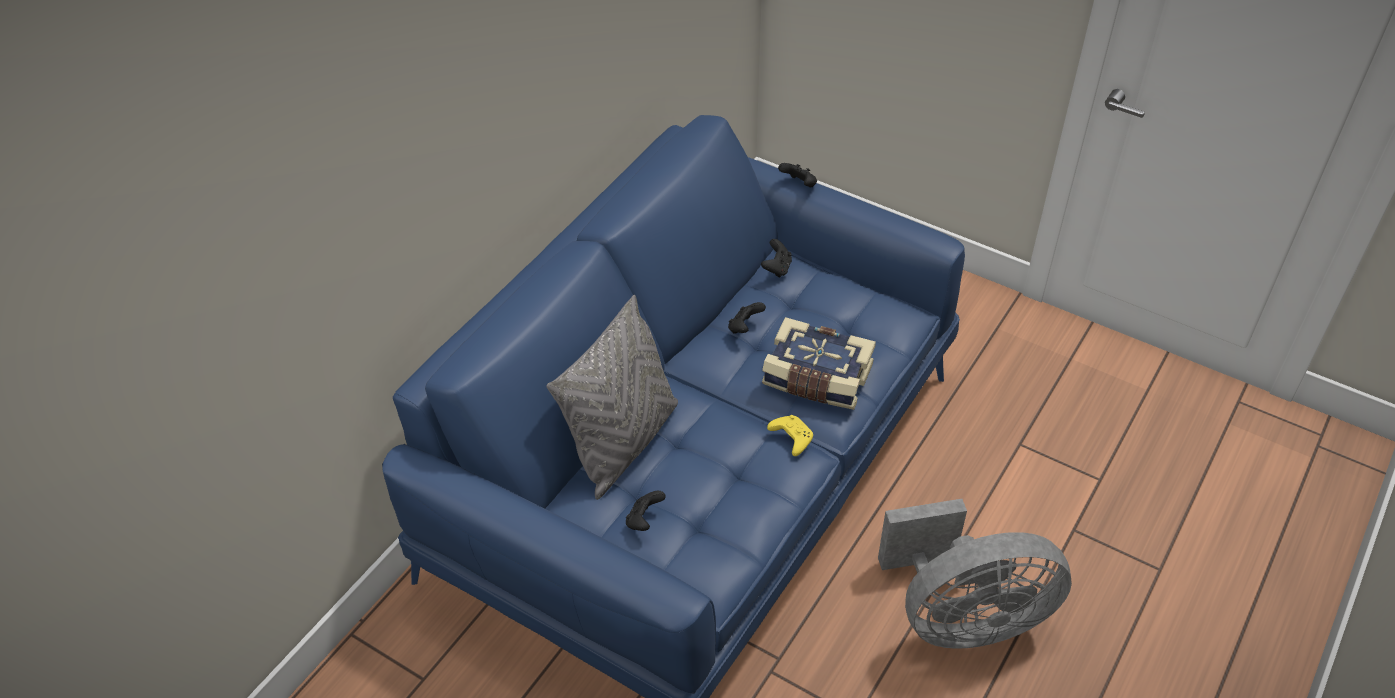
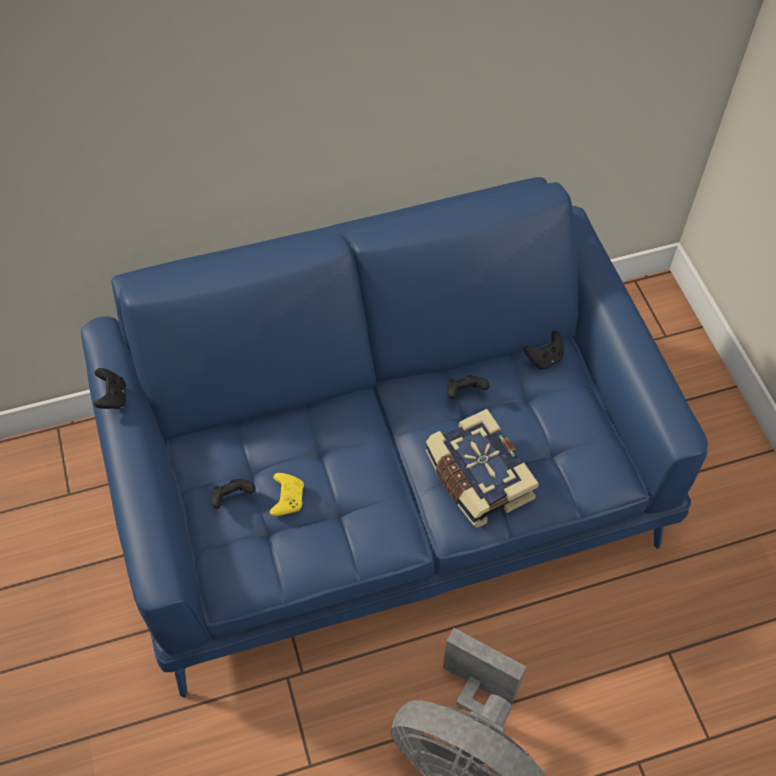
camera: 40 degrees right, 10 degrees up
grey pillow [547,295,678,500] -> none
yellow game controller [767,415,813,456] -> yellow game controller moved to [270,473,304,516]
black game controller [778,163,817,187] -> black game controller moved to [94,368,126,409]

